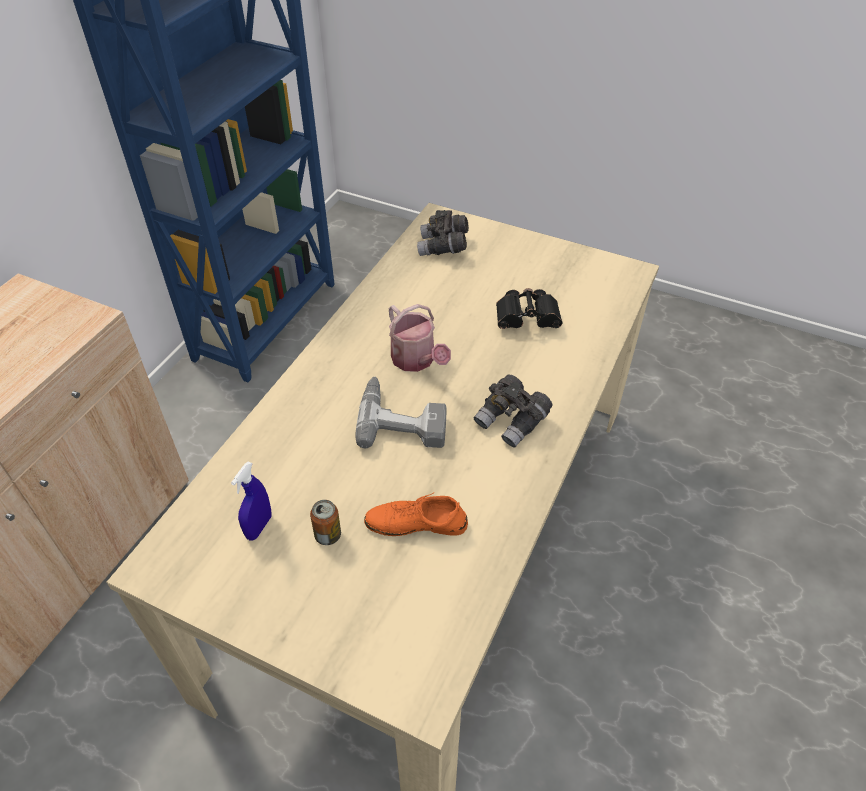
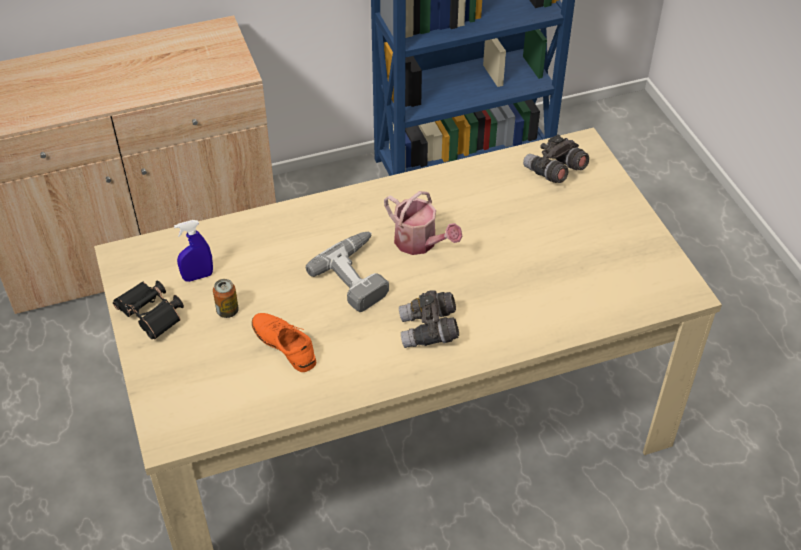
camera: 45 degrees right, 0 degrees up
watering can [389,304,451,372] -> watering can turned 60 degrees counterclockwise [384,191,462,255]
black binoculars [496,288,562,329] -> black binoculars moved to [113,280,184,340]

